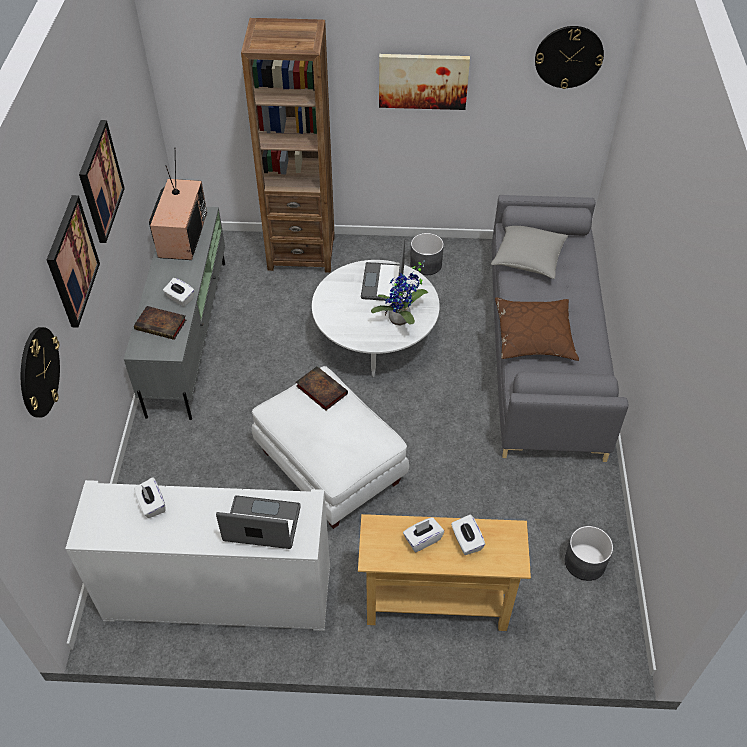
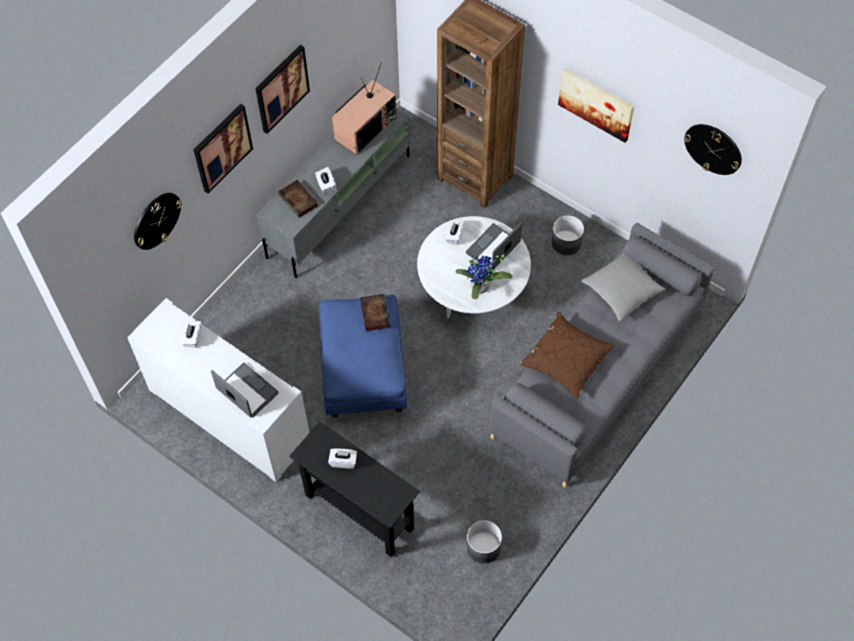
camera: 35 degrees right, 10 degrees up
white ottoman [252,366,409,529] -> blue ottoman [319,295,407,417]
beige console table [358,514,531,631] -> black console table [289,421,420,557]
white tissue box [451,514,485,555] -> white tissue box moved to [445,220,465,245]

